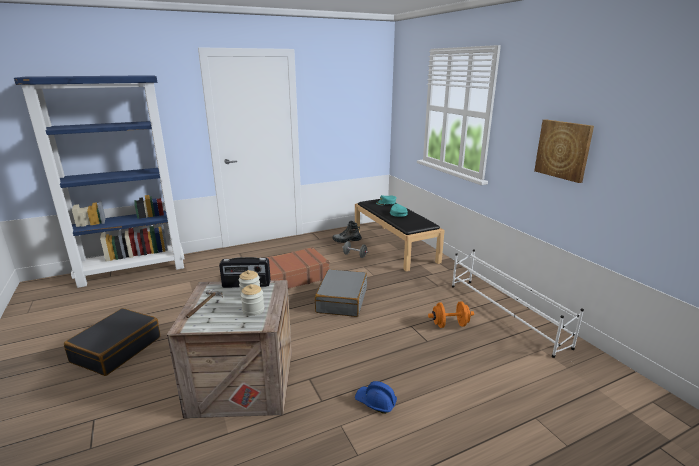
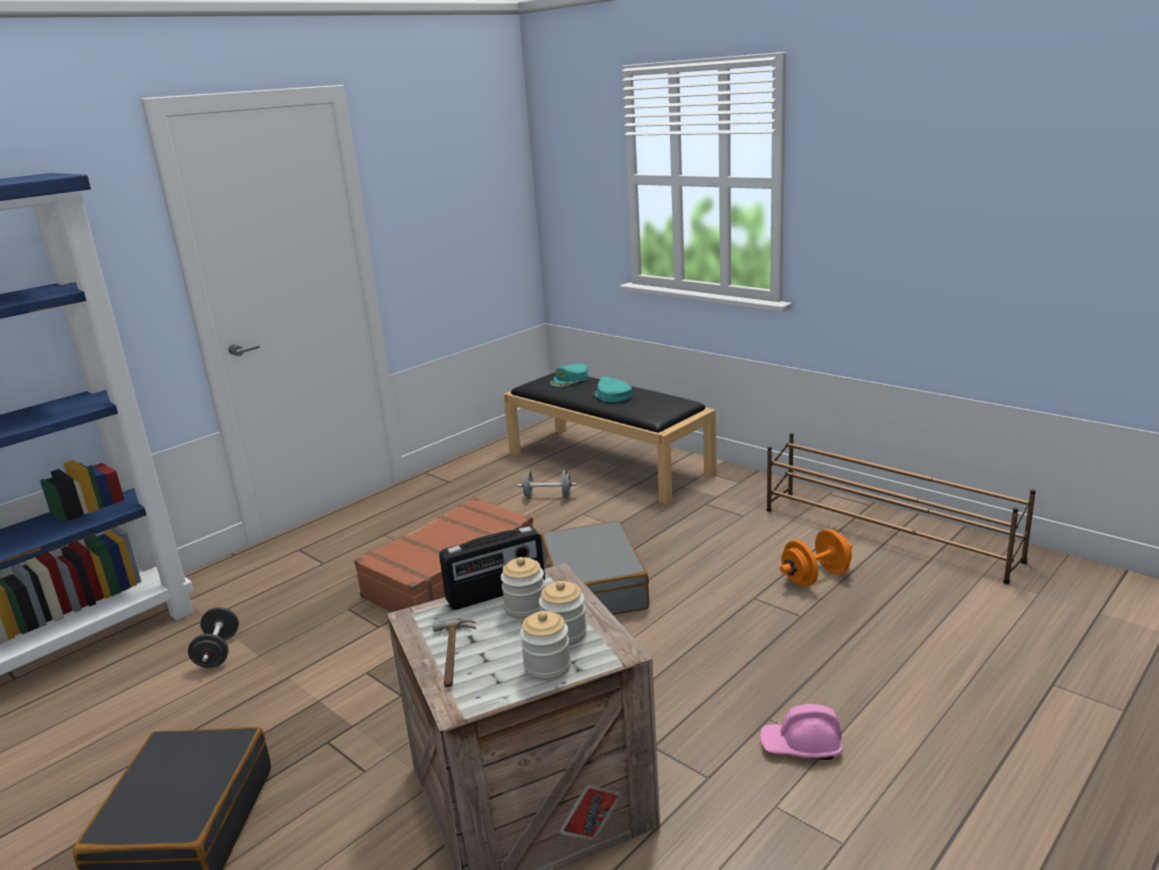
camera: 20 degrees left, 0 degrees up
boot [332,221,362,243] -> none
blue hard hat [355,381,397,414] -> pink hard hat [760,704,842,760]
white shoe rack [452,250,584,358] -> brown shoe rack [767,433,1036,584]
picture [534,119,594,183] -> none
none -> black dumbbell [188,607,239,668]
none -> jar [520,611,571,681]

